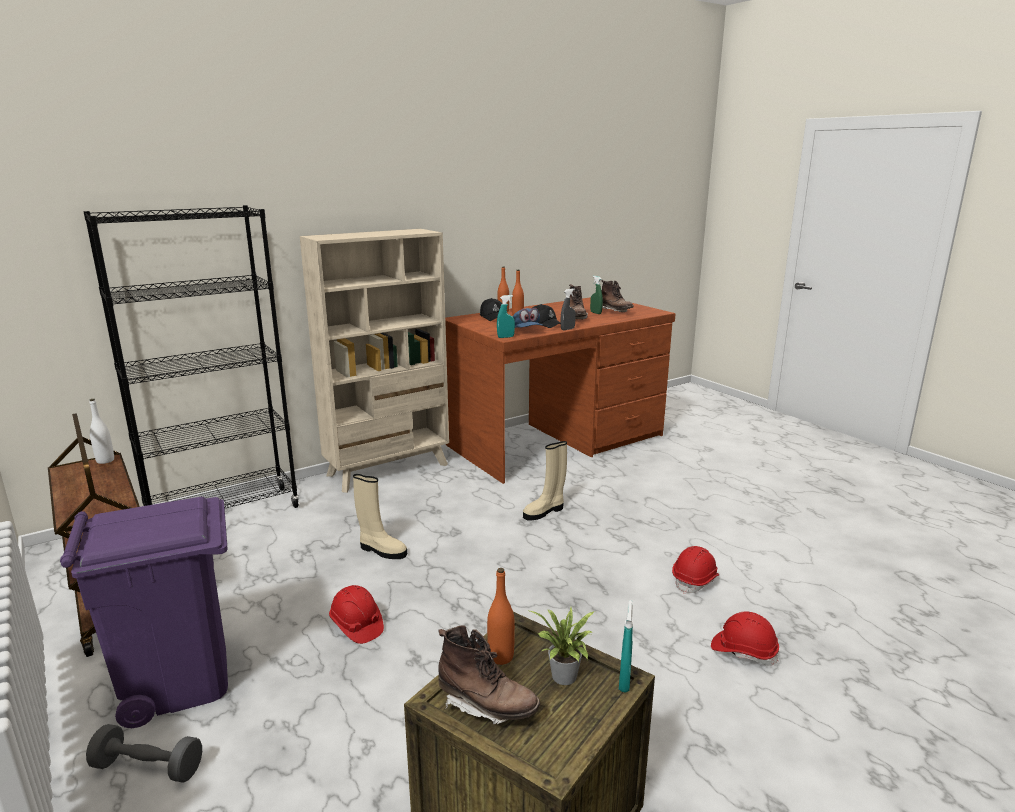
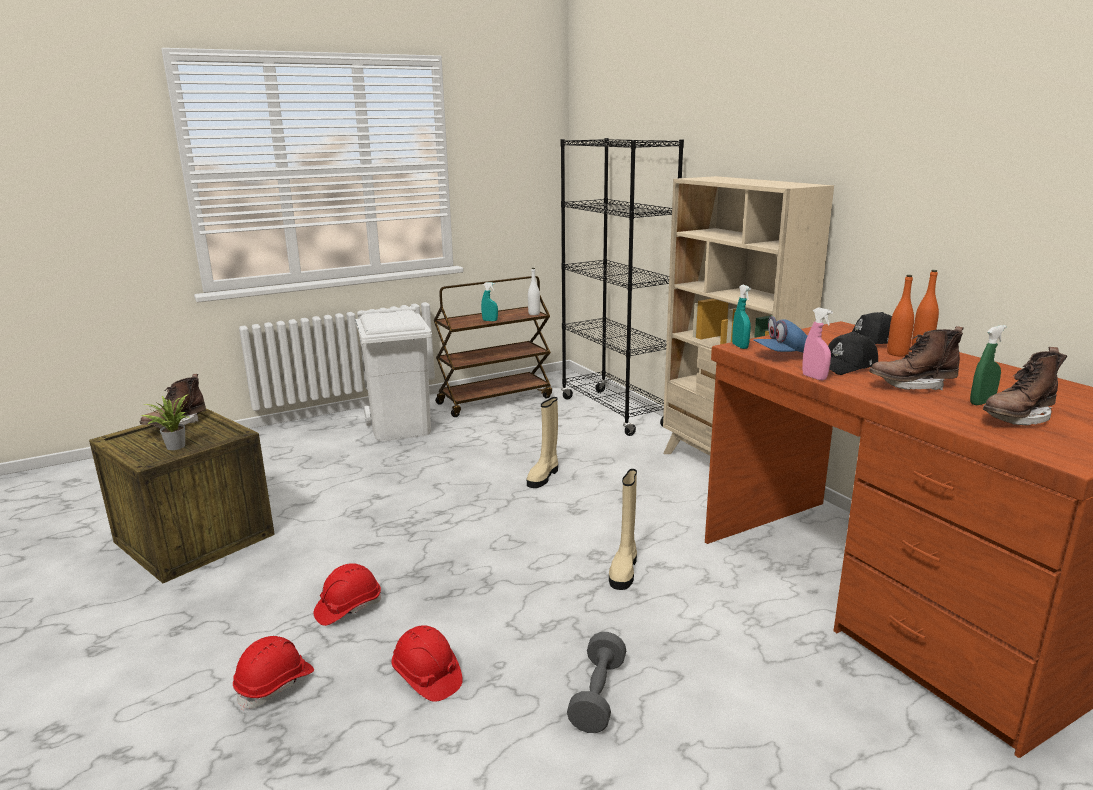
camera: 95 degrees right, 0 degrees up
purple trash can [60,497,228,728] -> white trash can [355,306,432,441]
grey dumbbell [86,724,202,783] -> grey dumbbell moved to [567,632,626,733]
red hard hat [329,585,384,644] -> red hard hat moved to [314,563,381,626]
orange bottle [487,568,515,665] -> none
beige boot [523,441,567,521] -> beige boot turned 135 degrees counterclockwise [609,469,637,590]
grey spray bottle [561,289,576,330] -> pink spray bottle [802,308,833,380]
turquoise spray bottle [619,600,633,693] -> turquoise spray bottle moved to [481,282,498,321]

